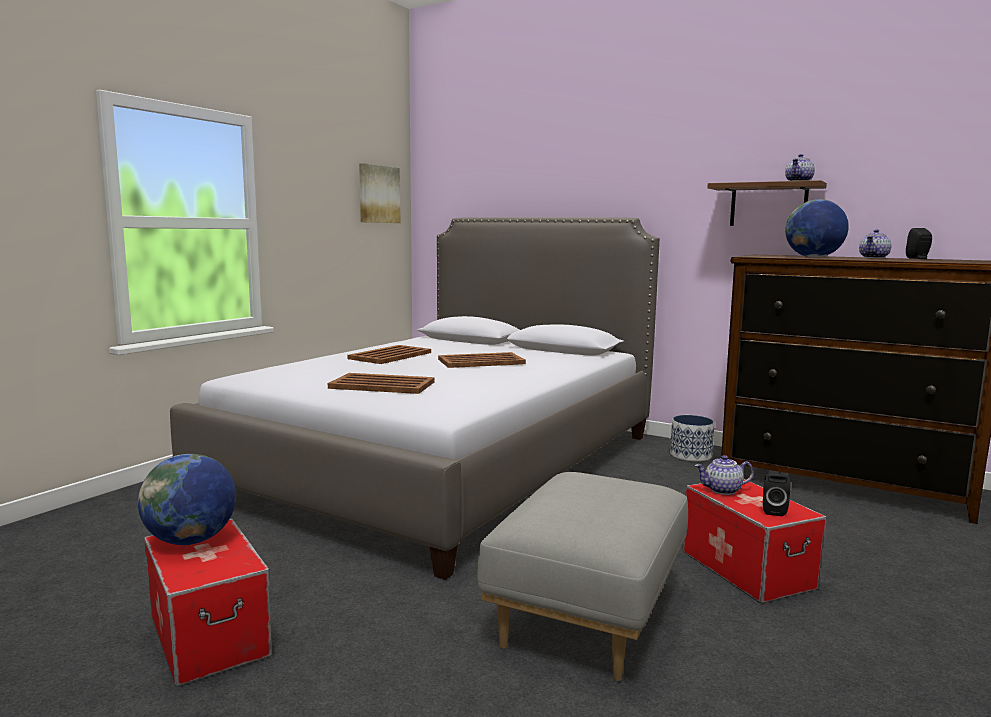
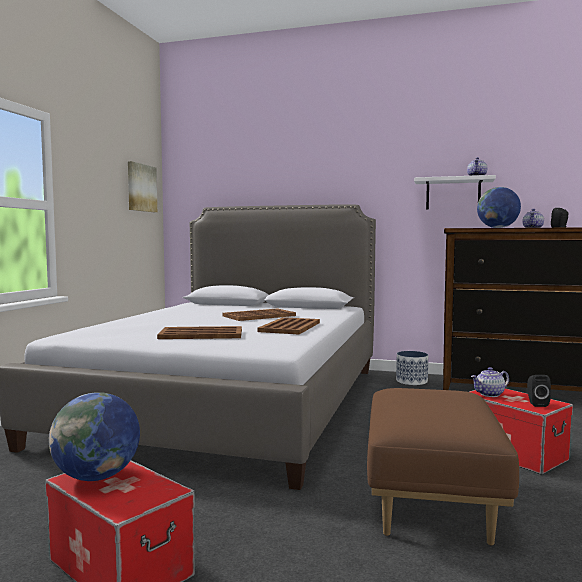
camera: 15 degrees left, 5 degrees down
brown tray [348,345,431,364] -> brown tray moved to [257,317,320,334]
grey ottoman [477,472,688,681] -> brown ottoman [367,388,519,546]
brown shelf [707,180,827,226] -> white shelf [414,175,496,210]

